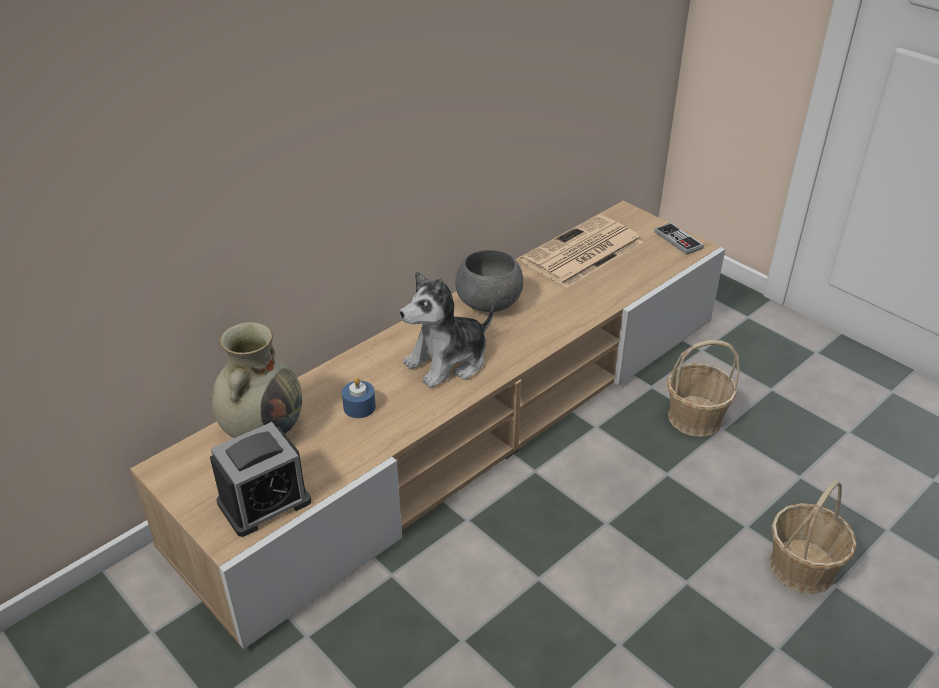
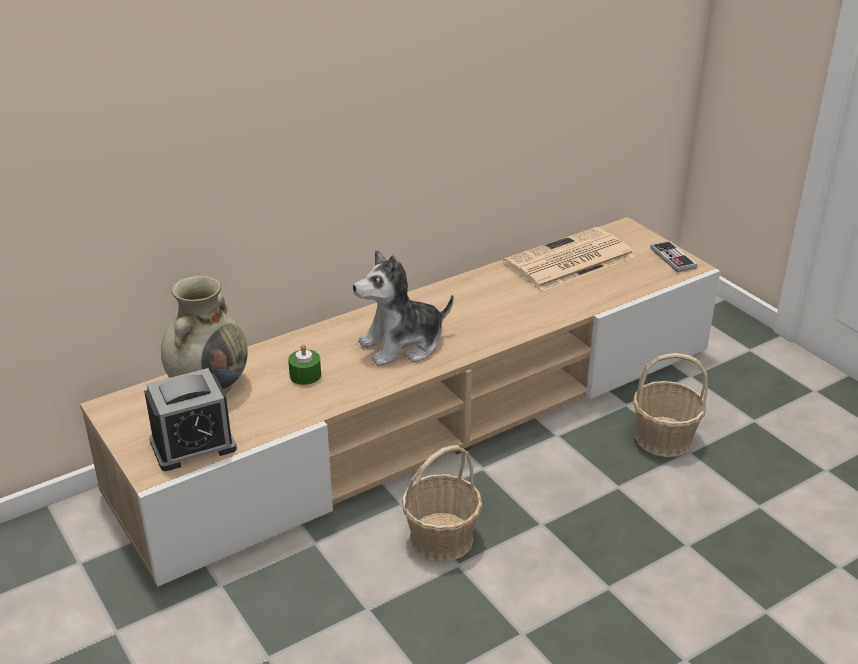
camera: 10 degrees right, 5 degrees down
blue candle [342,378,376,418] -> green candle [288,344,321,385]
grey bowl [455,250,523,312] -> none
basket [769,480,857,594] -> basket moved to [402,445,483,562]

